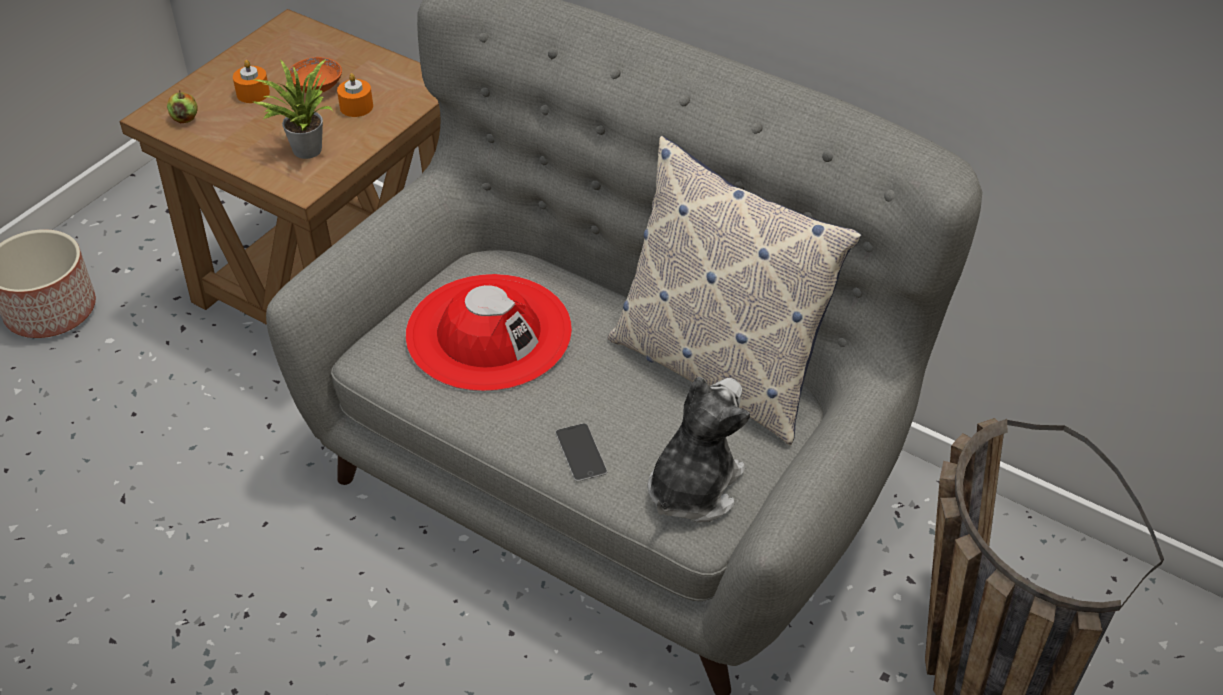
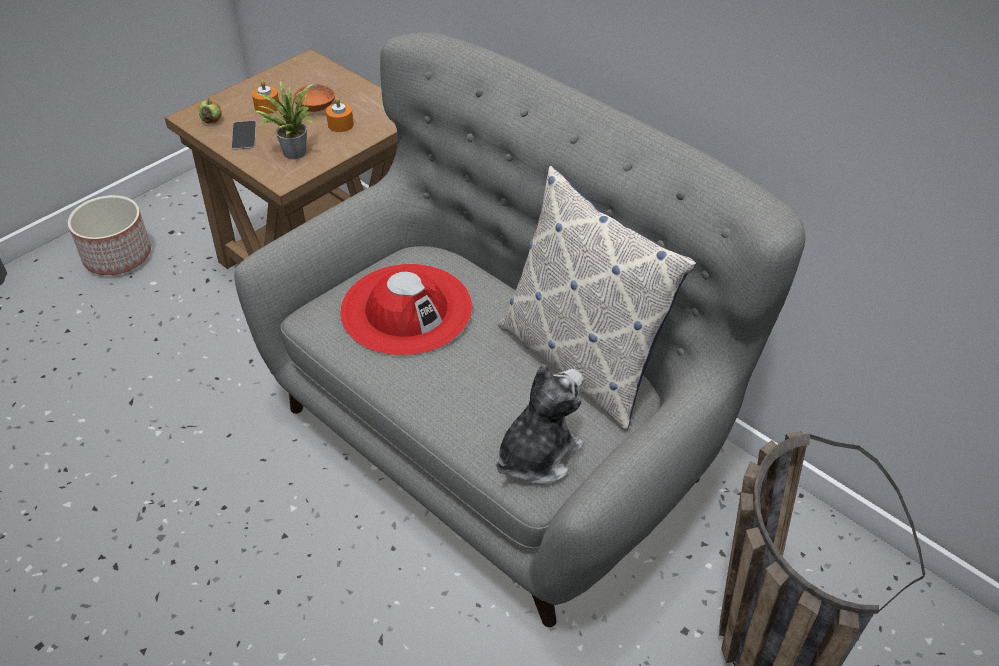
camera: 10 degrees right, 0 degrees up
phone [555,423,607,482] -> phone moved to [232,121,256,150]

